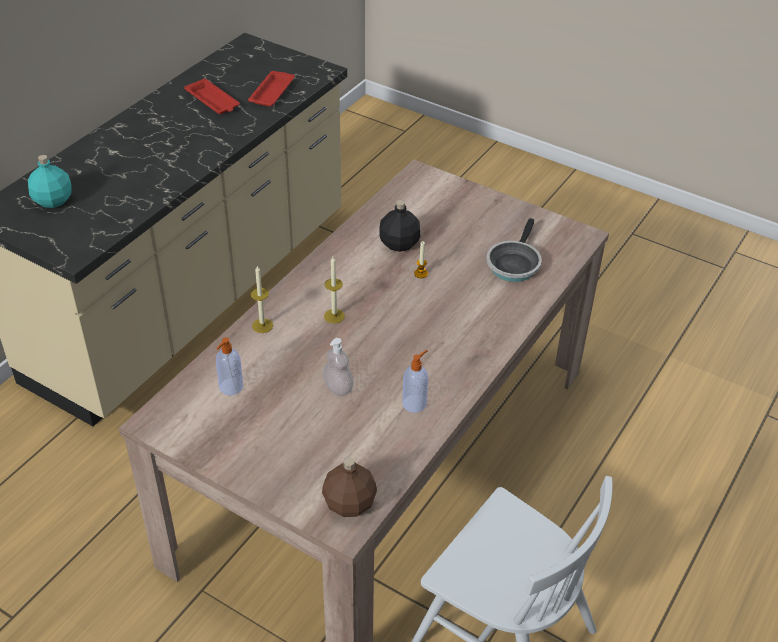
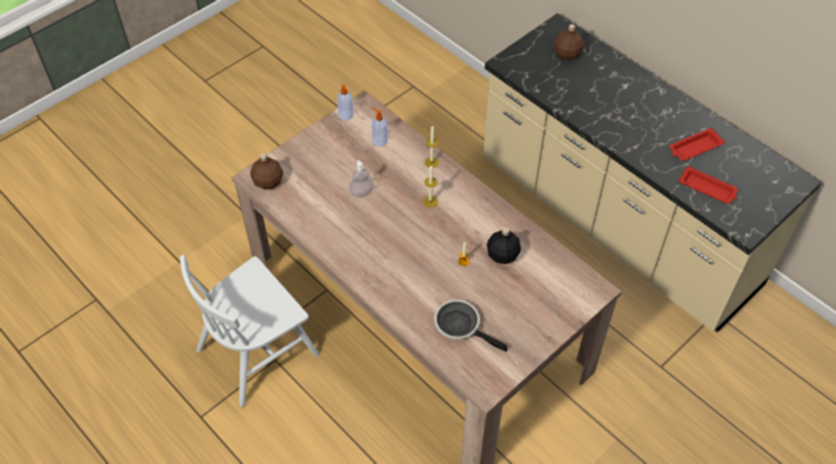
camera: 105 degrees right, 10 degrees up
turquoise bottle [28,155,72,208] -> brown bottle [554,24,584,60]
soap dispenser [402,350,428,413] -> soap dispenser moved to [337,84,354,121]

